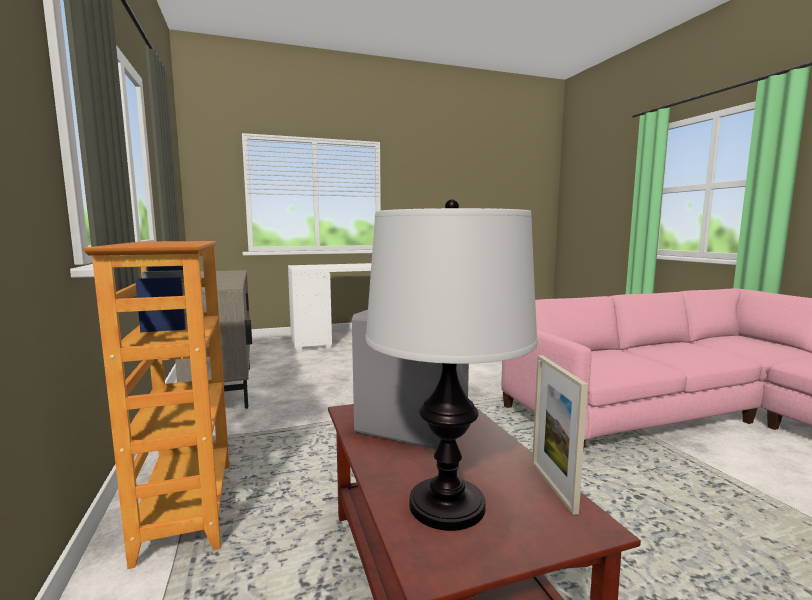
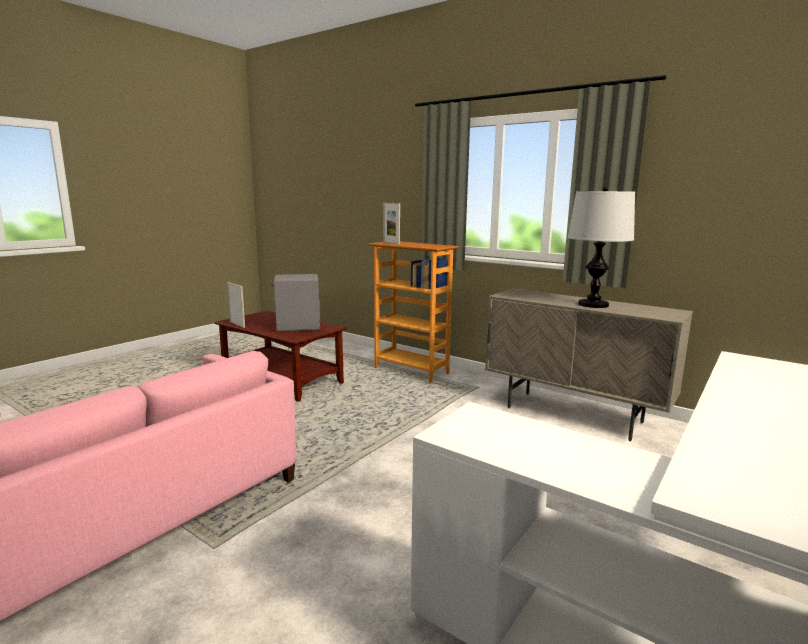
camera: 145 degrees right, 5 degrees up
table lamp [365,199,538,531] -> table lamp moved to [568,187,635,308]
none -> picture frame [383,203,400,245]

